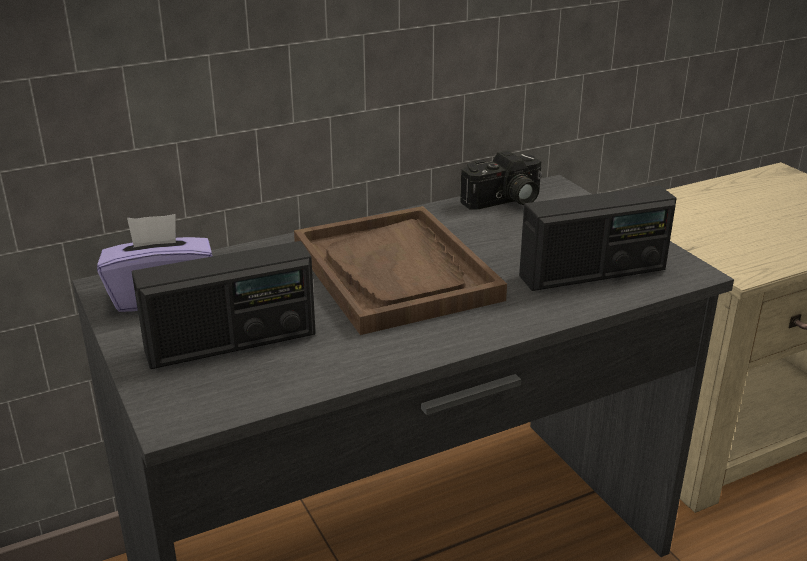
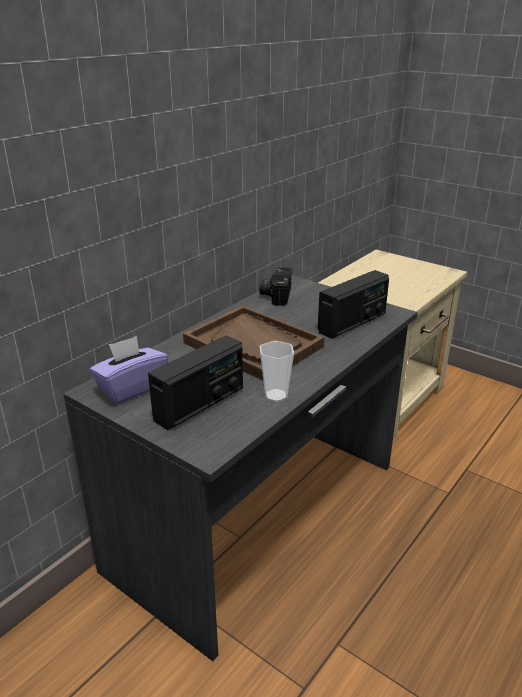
camera: 25 degrees left, 0 degrees up
camera [460,150,542,210] -> camera turned 150 degrees clockwise [259,267,293,306]
none -> cup [260,341,294,402]

